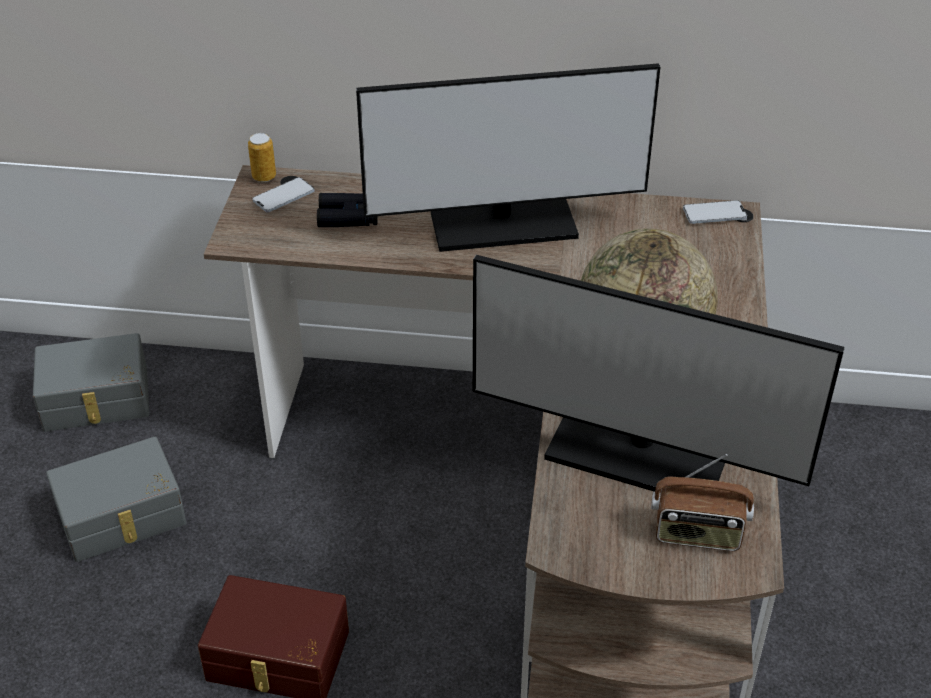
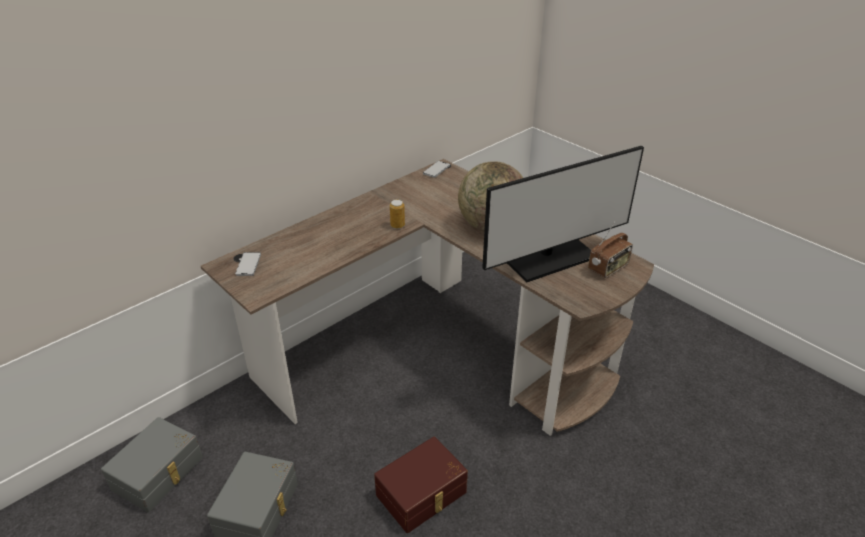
camera: 50 degrees left, 5 degrees down
can [248,133,276,182] -> can moved to [390,199,405,229]
black binoculars [317,193,378,227] -> none
monitor [356,63,660,252] -> none

